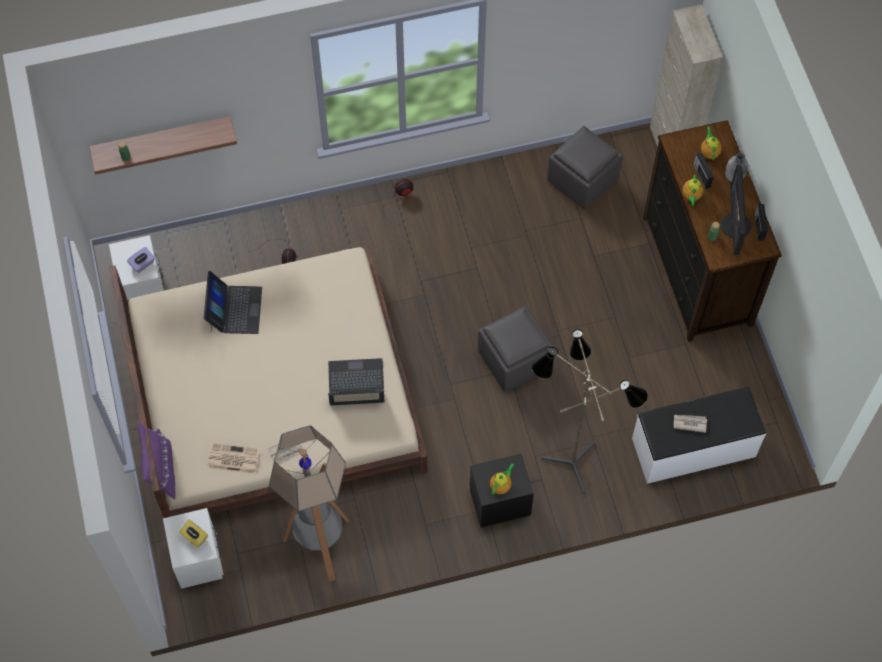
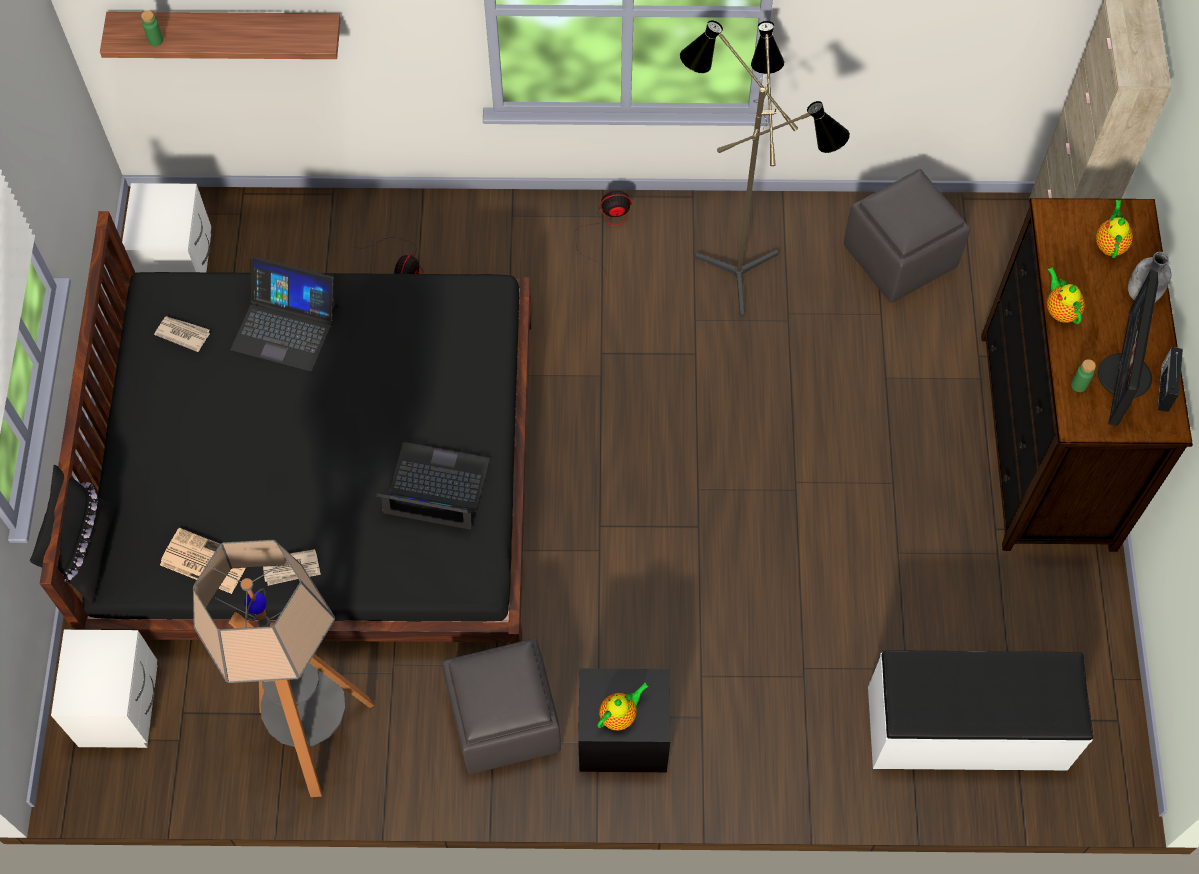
camera: 15 degrees right, 0 degrees up
beige bed [109,246,428,518] -> black bed [40,211,532,644]
purple tissue box [127,247,155,273] -> none
purple pillow [138,422,176,500] -> black pillow [30,465,117,604]
yellow tissue box [179,520,208,547] -> none
laptop [204,271,262,334] -> laptop turned 90 degrees clockwise [231,256,338,371]
grey ottoman [478,306,553,392] -> grey ottoman moved to [442,638,561,774]
floor lamp [532,329,648,493] -> floor lamp moved to [680,20,850,317]
newspaper [674,415,707,433] -> newspaper moved to [154,316,210,352]
teapot [683,175,704,206] -> teapot turned 135 degrees clockwise [1047,267,1085,324]
radio [693,152,714,189] -> none

